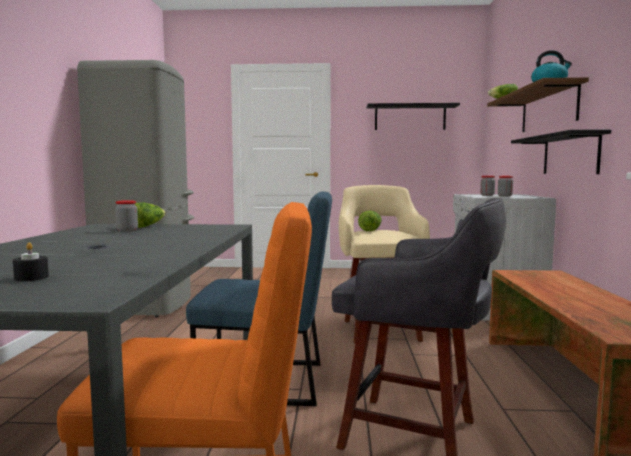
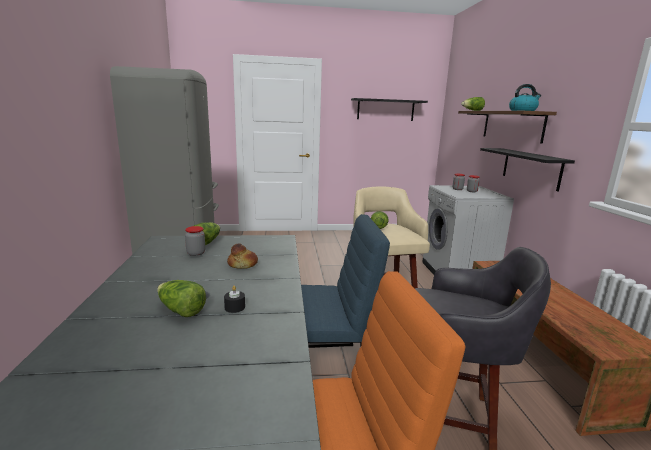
camera: 10 degrees left, 10 degrees up
black candle [13,242,49,281] -> black candle moved to [224,286,245,313]
none -> lettuce [157,280,206,317]
none -> bread [227,244,258,269]

